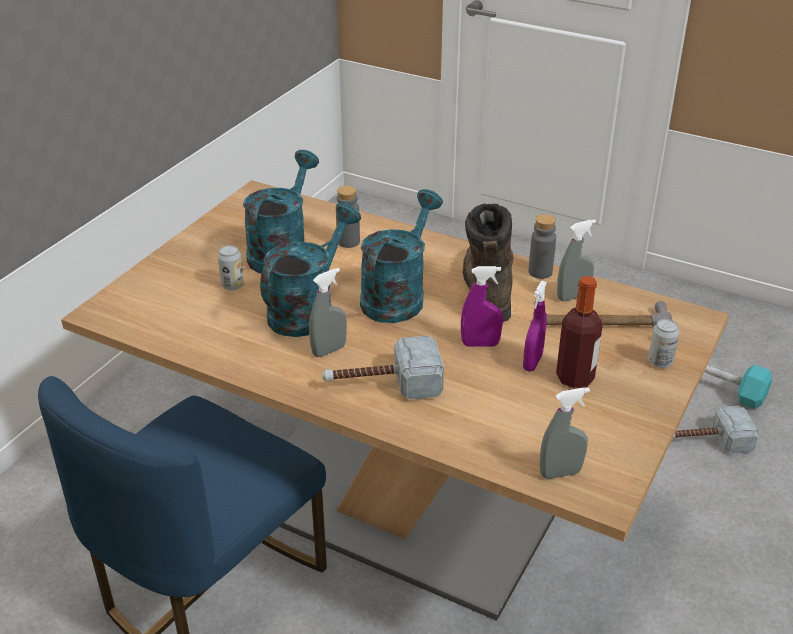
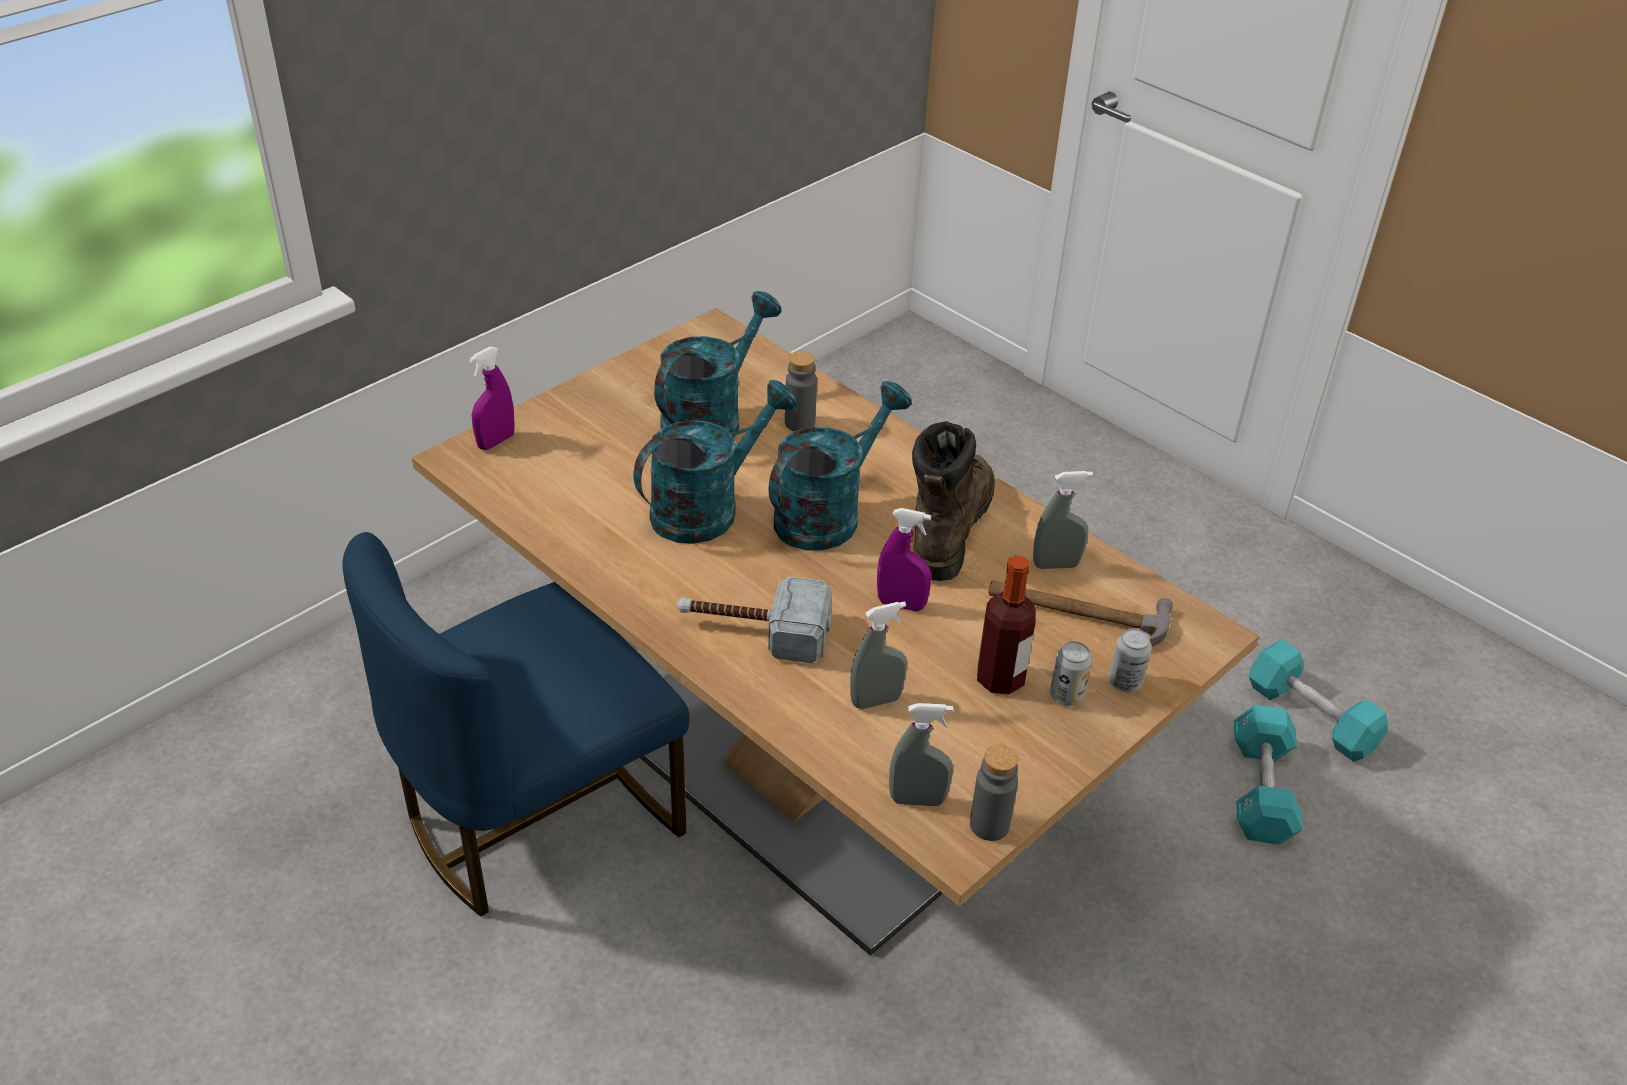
camera: 15 degrees right, 5 degrees up
can [218,245,244,290] -> can moved to [1050,641,1092,706]
grey spray bottle [309,268,347,357] -> grey spray bottle moved to [850,601,907,709]
purple spray bottle [523,281,547,372] -> purple spray bottle moved to [469,347,515,450]
grey bottle [529,214,556,279] -> grey bottle moved to [970,744,1018,841]
hammer [673,406,759,454] -> turquoise dumbbell [1234,705,1303,845]

